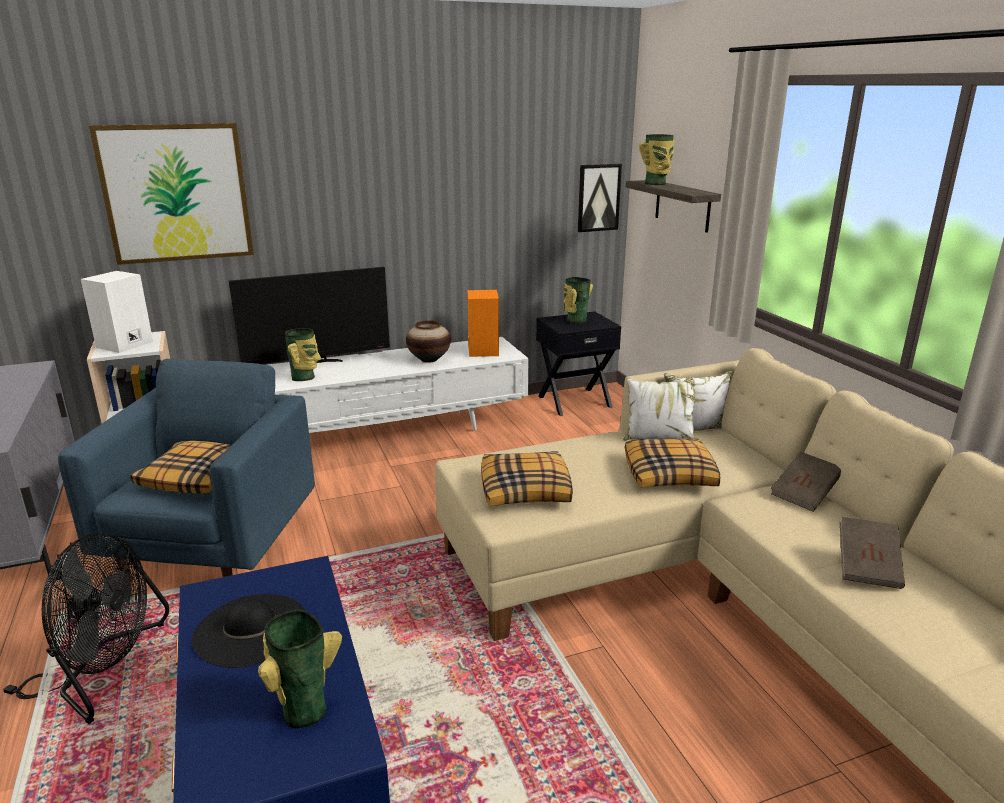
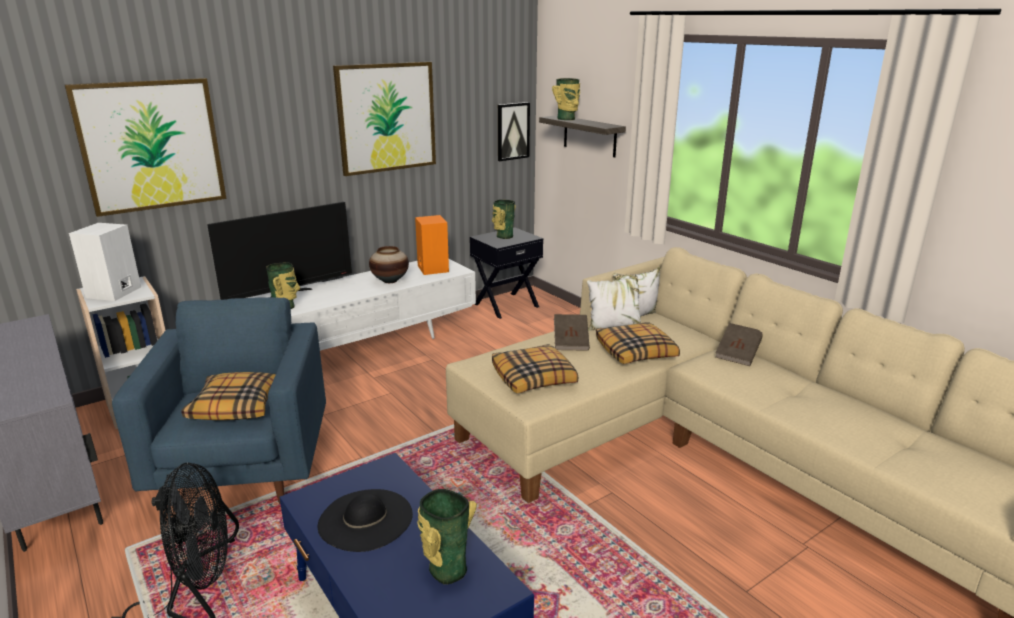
camera: 15 degrees left, 0 degrees up
brown book [840,517,905,589] -> brown book moved to [554,314,590,351]
none -> picture [333,62,436,176]

